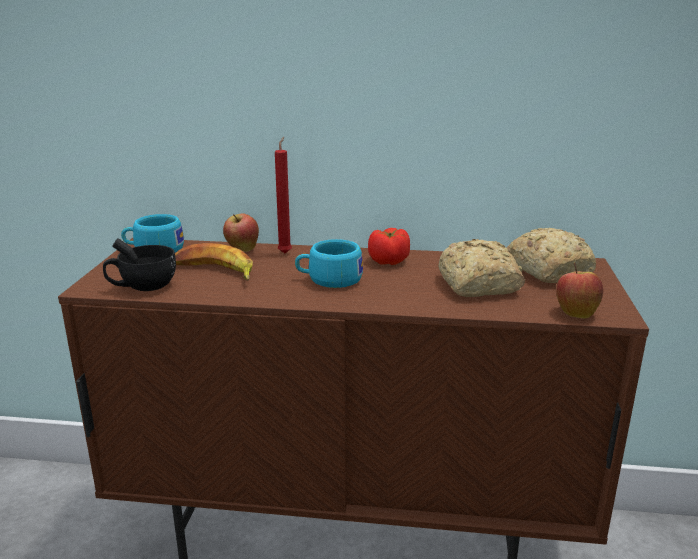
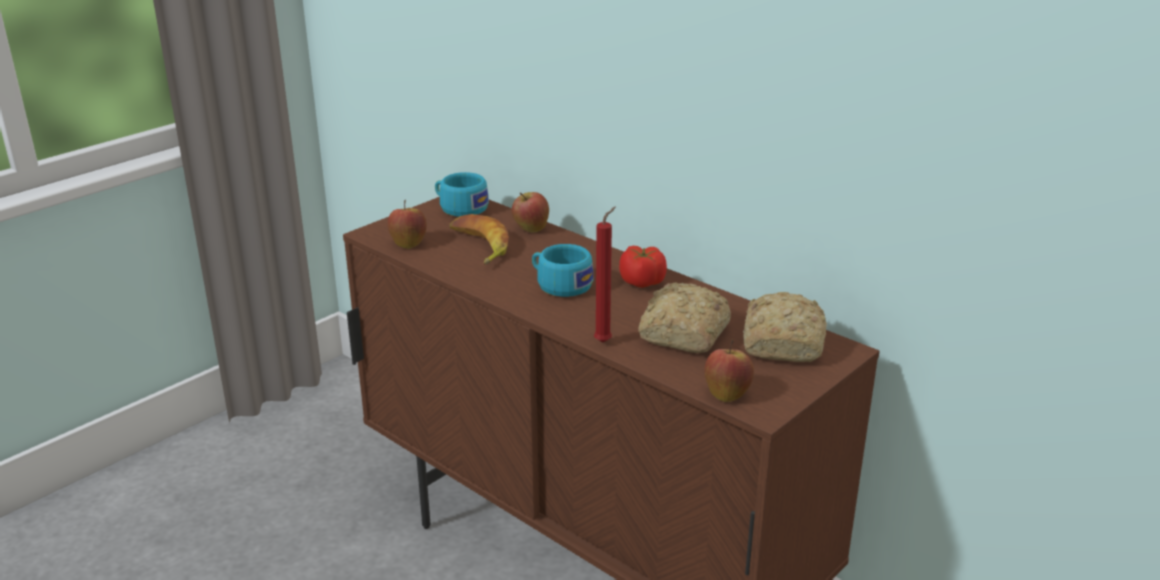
camera: 35 degrees right, 5 degrees up
black cup [103,238,176,291] -> apple [388,200,427,249]
red candle [275,136,292,253] -> red candle moved to [594,207,616,342]

